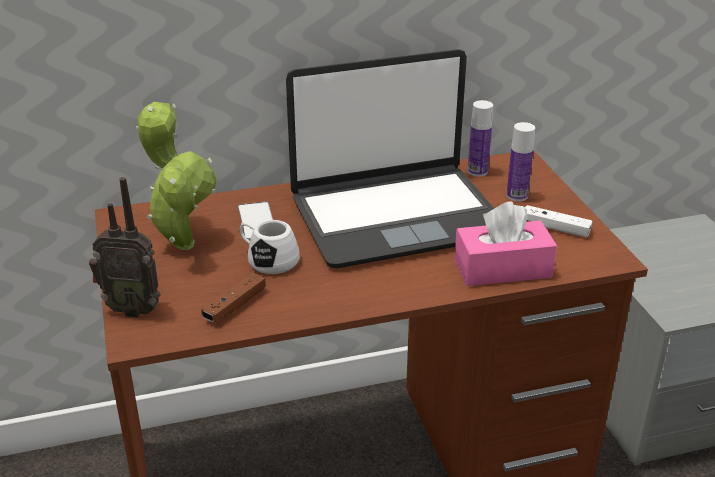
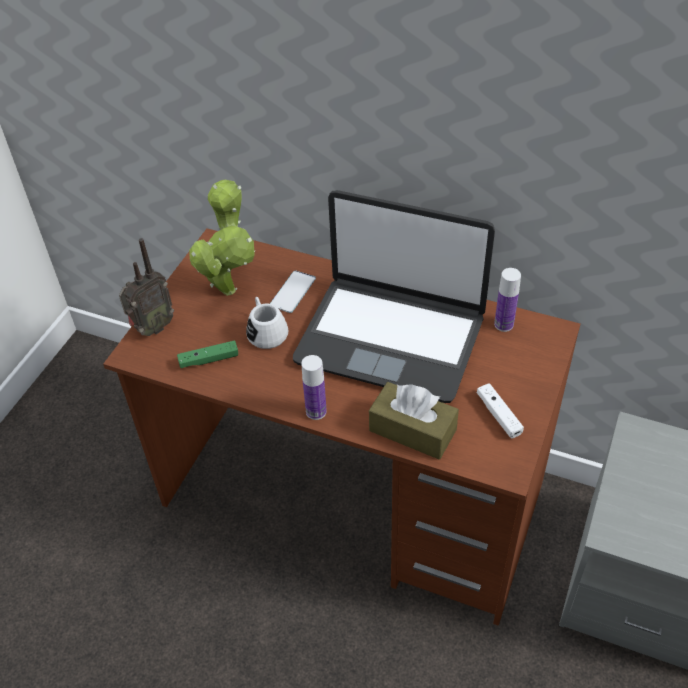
camera: 40 degrees right, 15 degrees up
radio [89,177,161,318] -> radio turned 90 degrees counterclockwise [119,238,174,336]
brown game controller [201,272,266,322] -> green game controller [177,340,238,368]
pink tissue box [454,201,557,286] -> brown tissue box [369,382,459,460]
bottle [506,122,535,201] -> bottle moved to [301,355,327,420]

